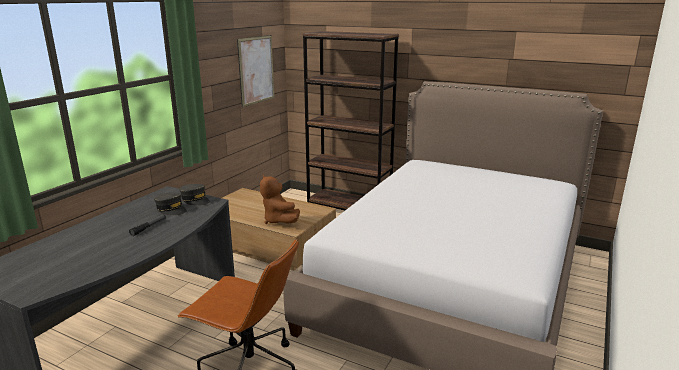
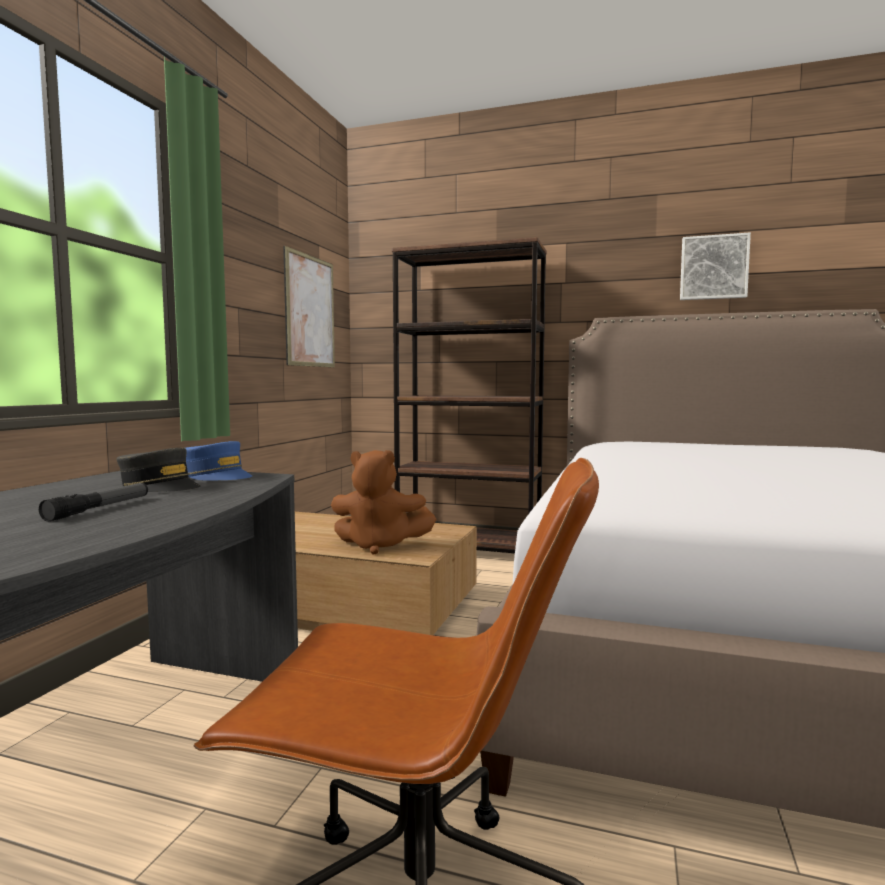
camera: 10 degrees left, 15 degrees down
grey cap [179,184,210,206] -> blue cap [185,441,252,481]
brown plush toy [260,175,300,224] -> brown plush toy turned 45 degrees counterclockwise [331,450,436,555]
none -> picture [680,233,751,300]

